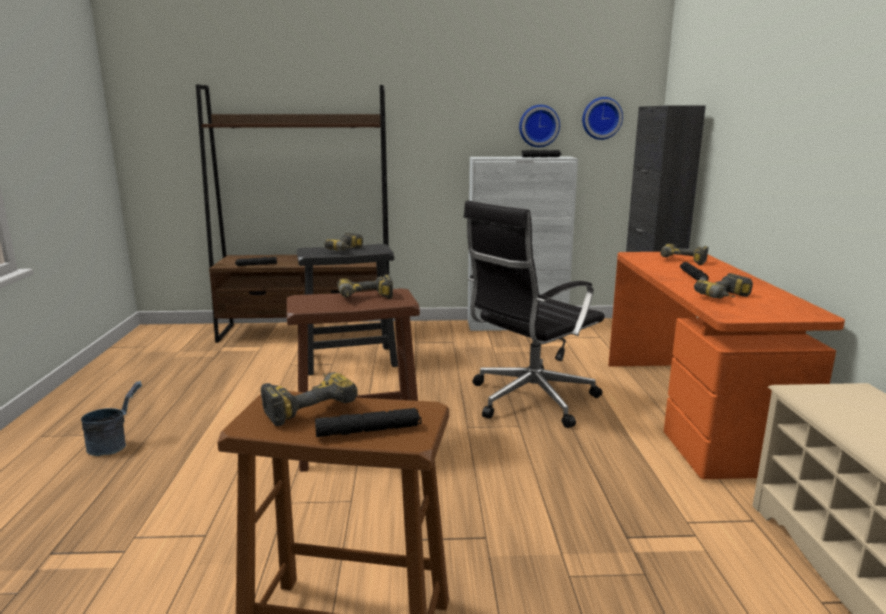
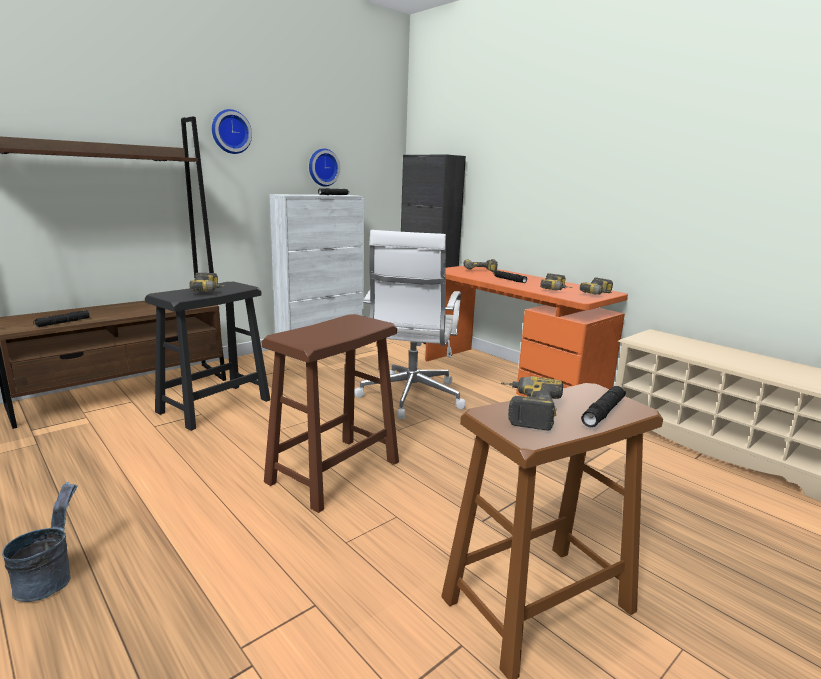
camera: 40 degrees left, 0 degrees up
power drill [337,274,393,299] -> power drill moved to [580,277,613,295]
black office chair [464,201,604,428] -> white office chair [354,230,466,419]
wall clock [582,97,623,140] -> wall clock moved to [212,109,252,154]

